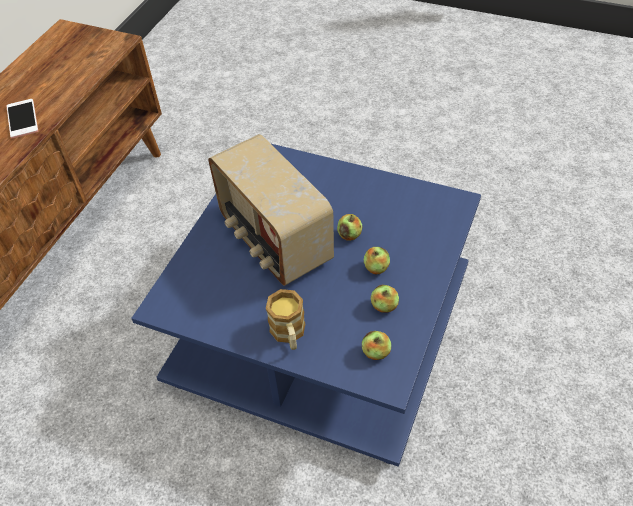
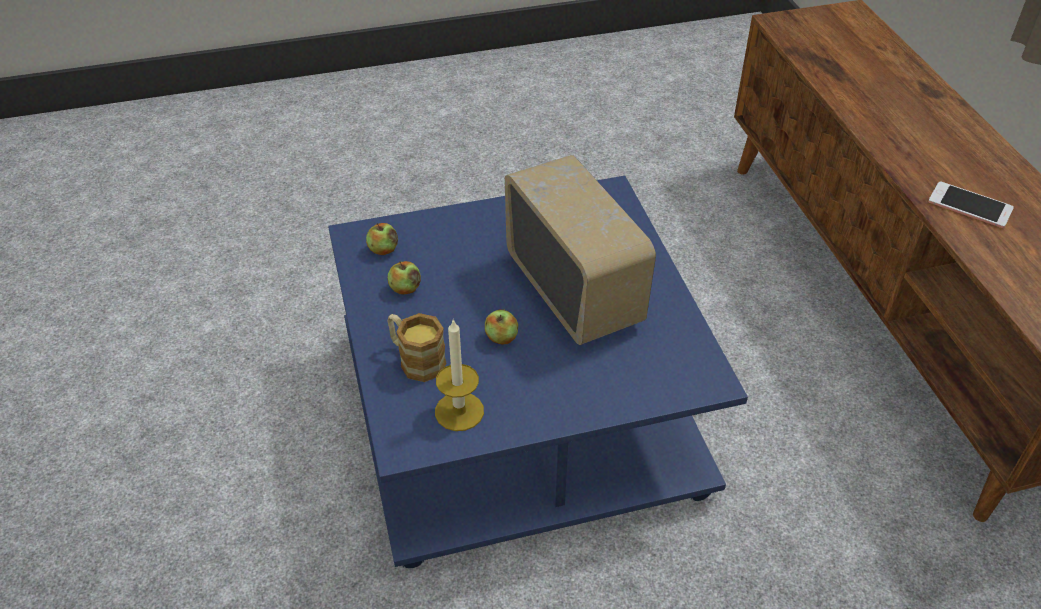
camera: 140 degrees right, 5 degrees down
radio [208,134,334,286] -> radio turned 45 degrees clockwise [505,155,656,345]
mug [266,289,305,350] -> mug moved to [387,313,446,382]
apple [364,247,390,274] -> none
none -> candle [435,319,484,431]

